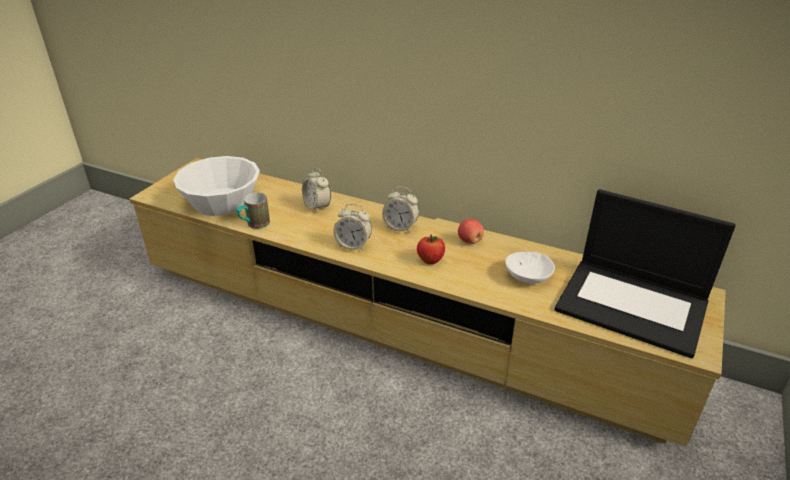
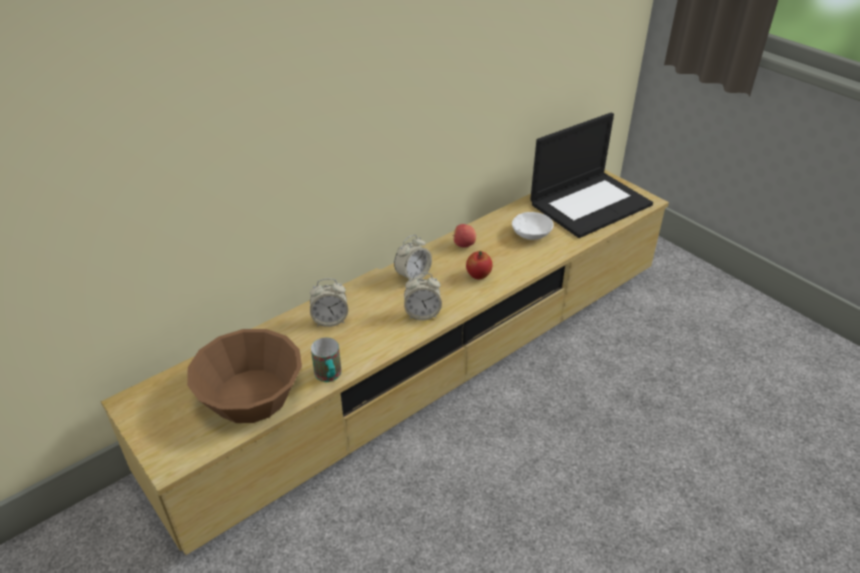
camera: 65 degrees left, 5 degrees up
white bowl [173,156,260,216] -> brown bowl [187,329,302,423]
alarm clock [333,204,372,251] -> alarm clock turned 45 degrees clockwise [404,272,442,320]

